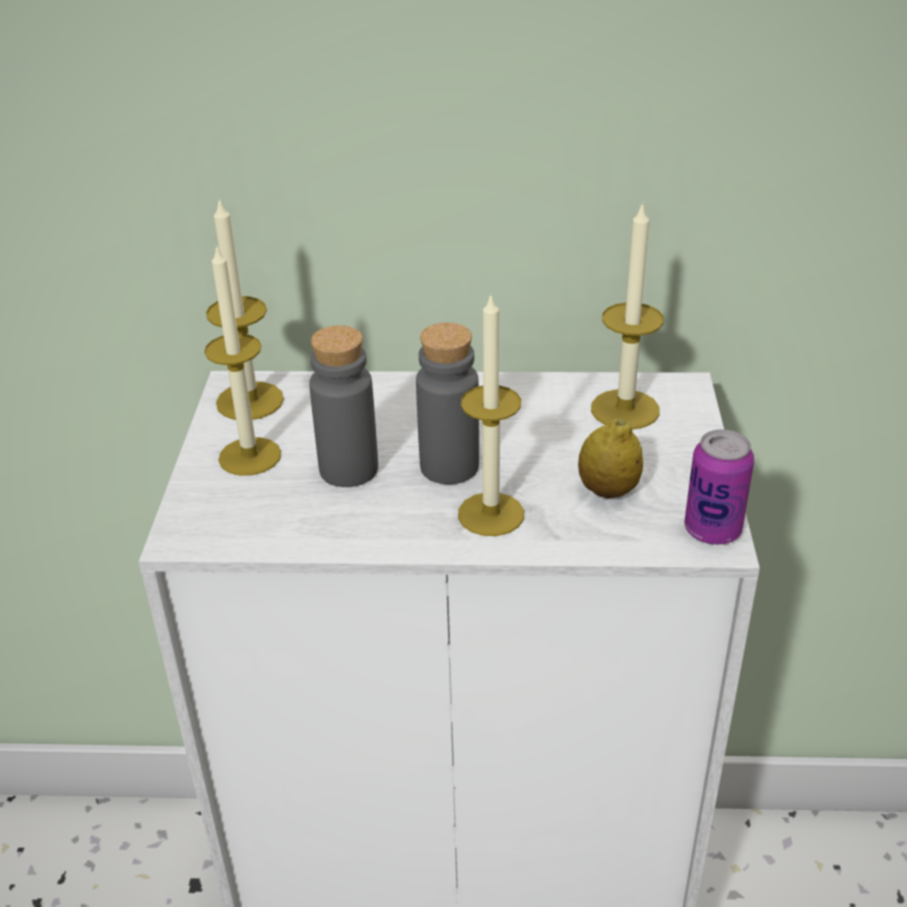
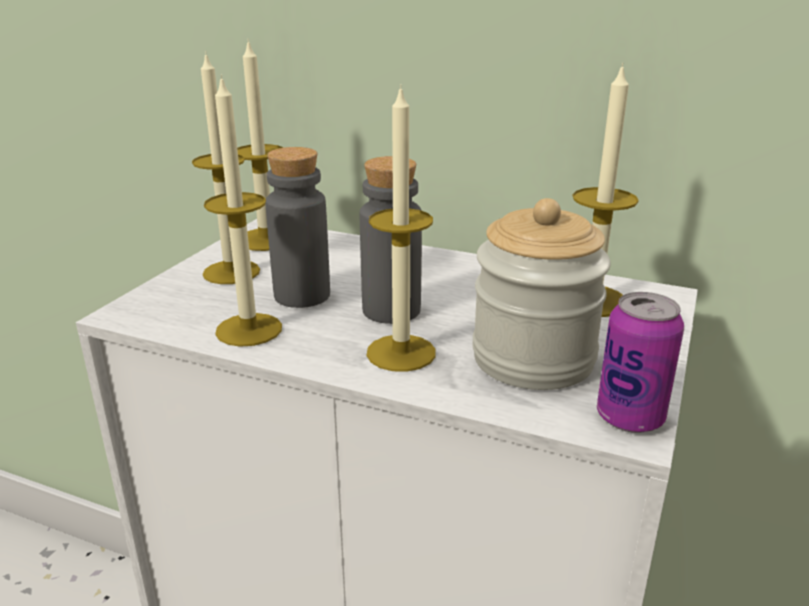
camera: 20 degrees right, 10 degrees down
lemon [578,418,643,498] -> jar [472,198,611,390]
none -> candle [204,75,282,347]

